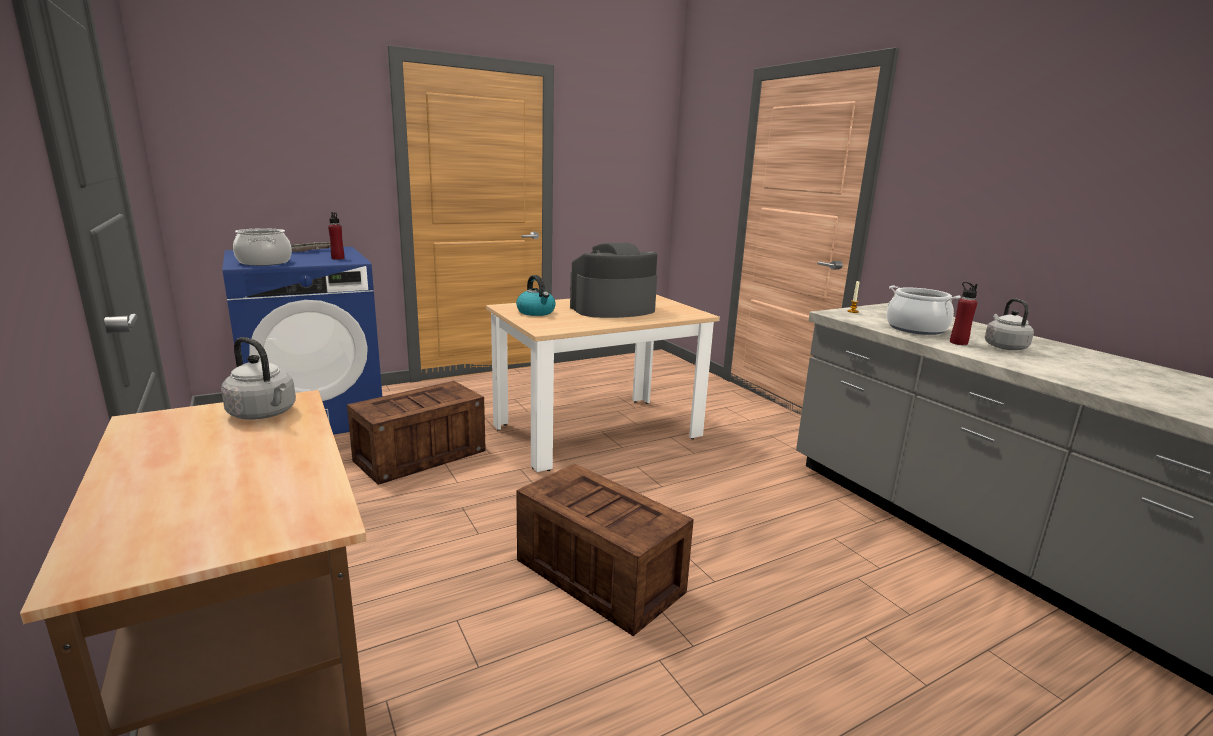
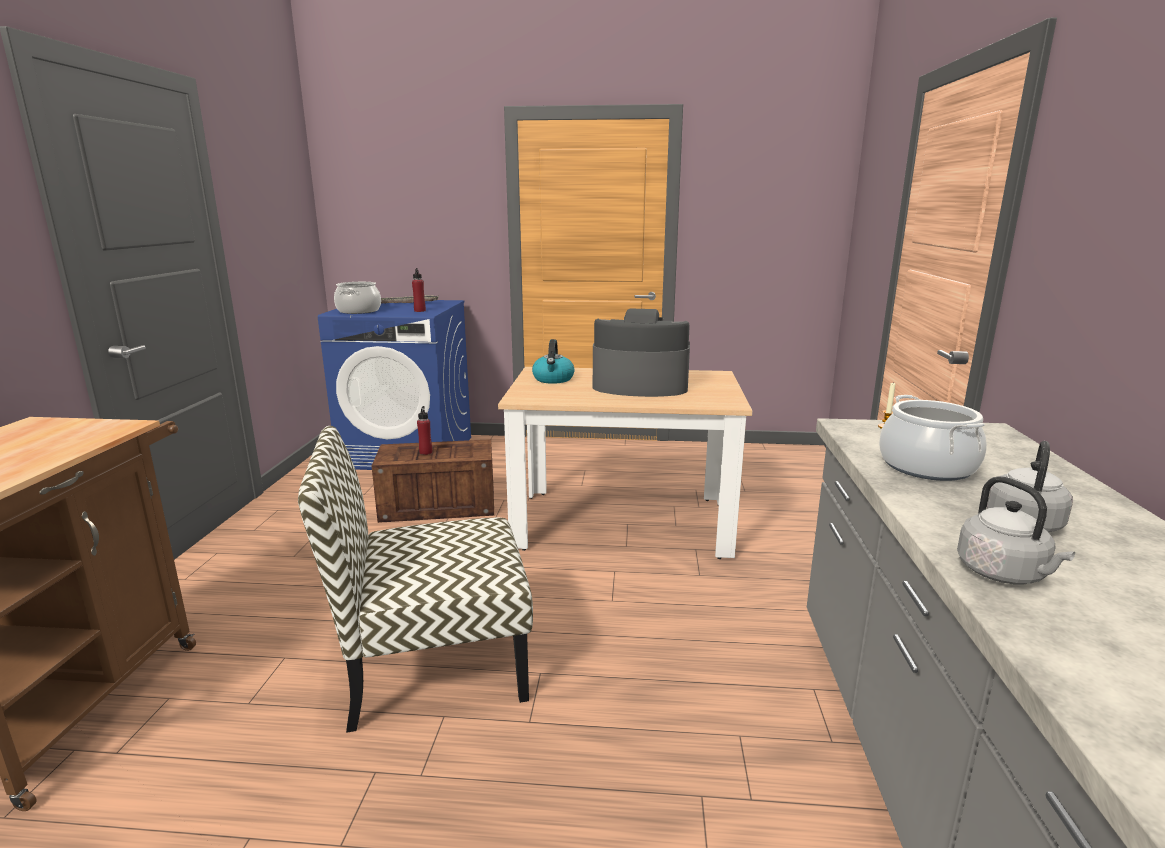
camera: 35 degrees right, 0 degrees up
grey kettle [221,337,296,420] -> grey kettle moved to [957,476,1075,585]
crate [516,464,694,636] -> chair [298,426,533,733]
red bottle [950,282,978,345] -> red bottle moved to [417,406,432,455]

